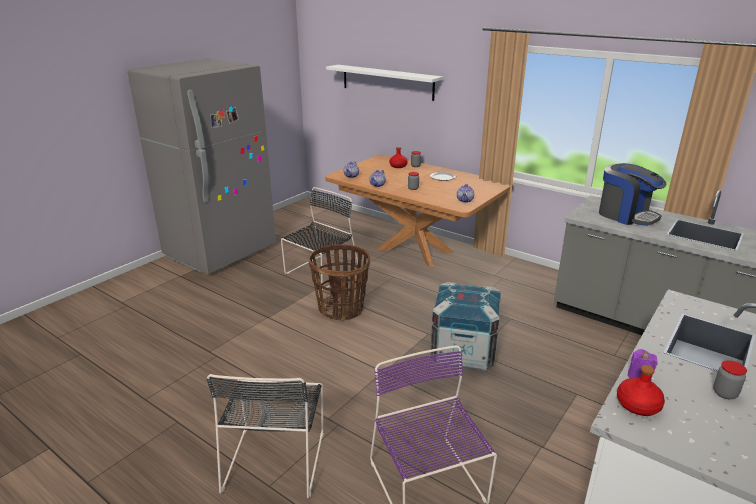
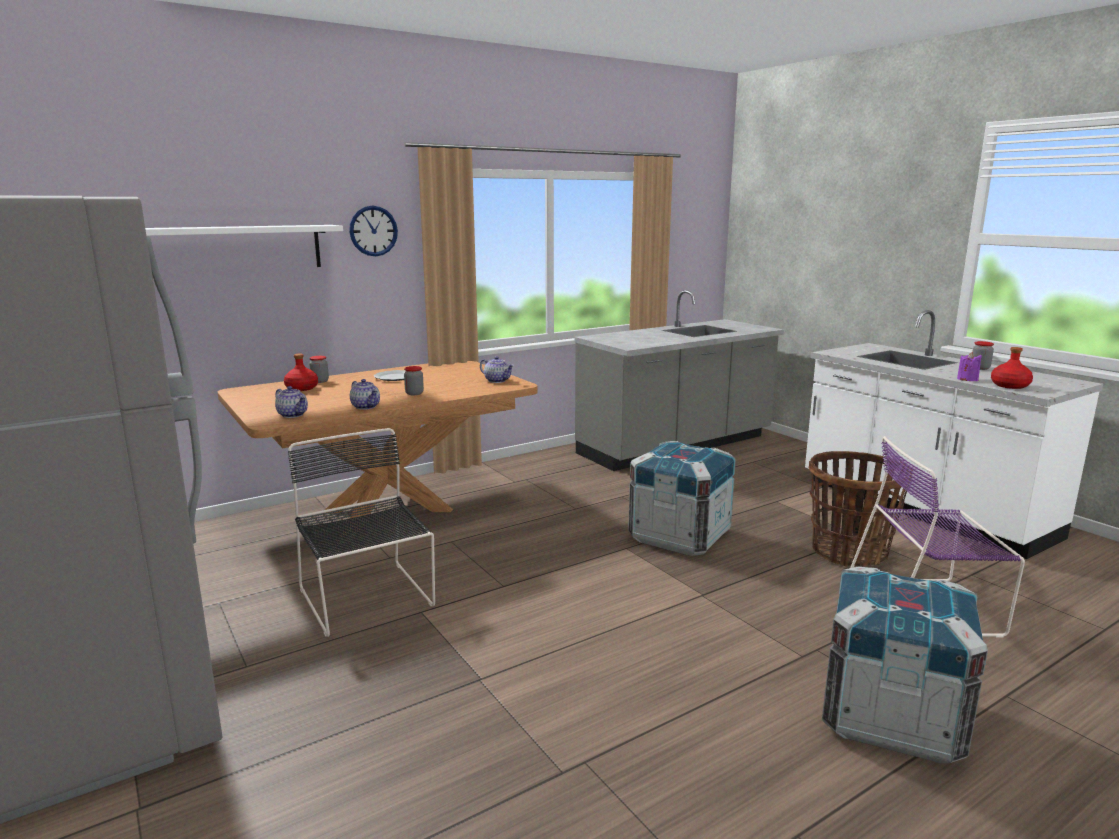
camera: 70 degrees left, 10 degrees down
black chair [207,374,324,498] -> crate [822,567,988,764]
basket [309,244,370,321] -> basket moved to [809,451,913,567]
coffee machine [599,163,666,226] -> none
none -> wall clock [349,206,398,256]

